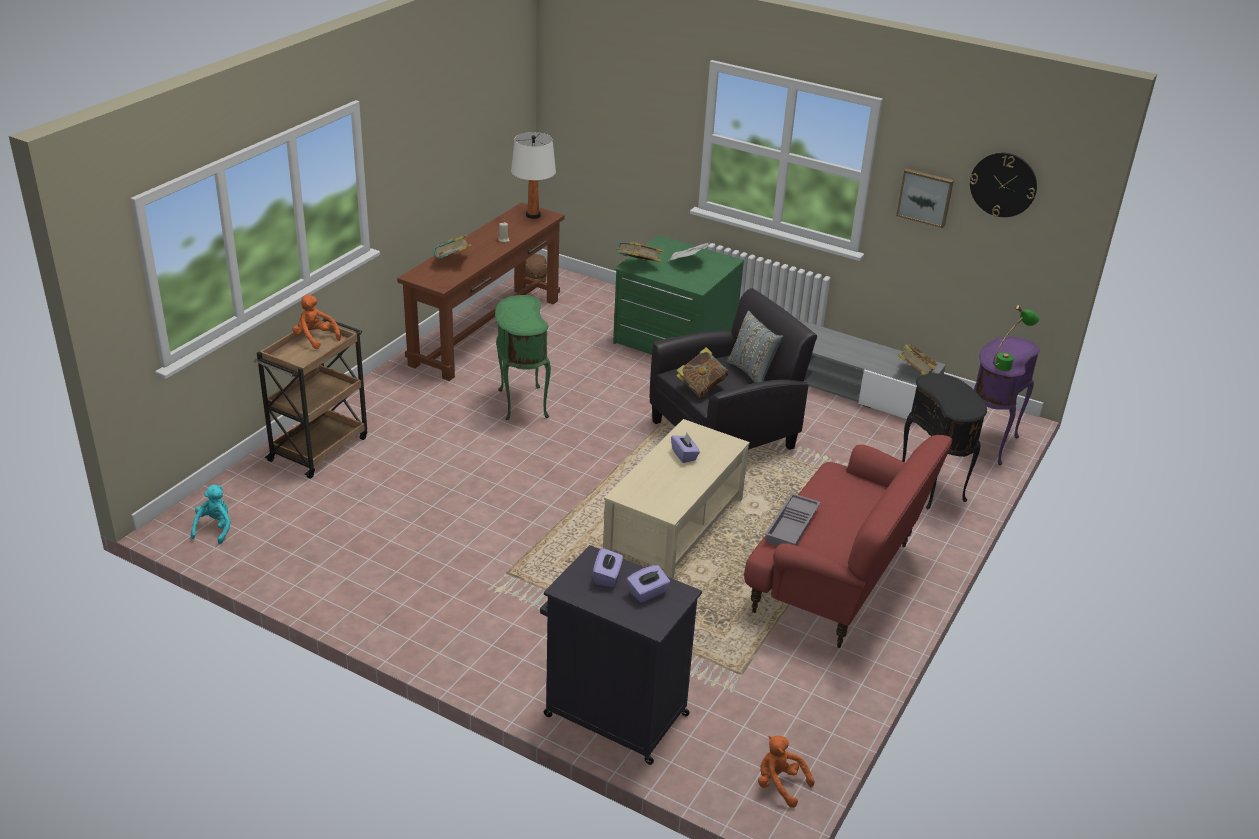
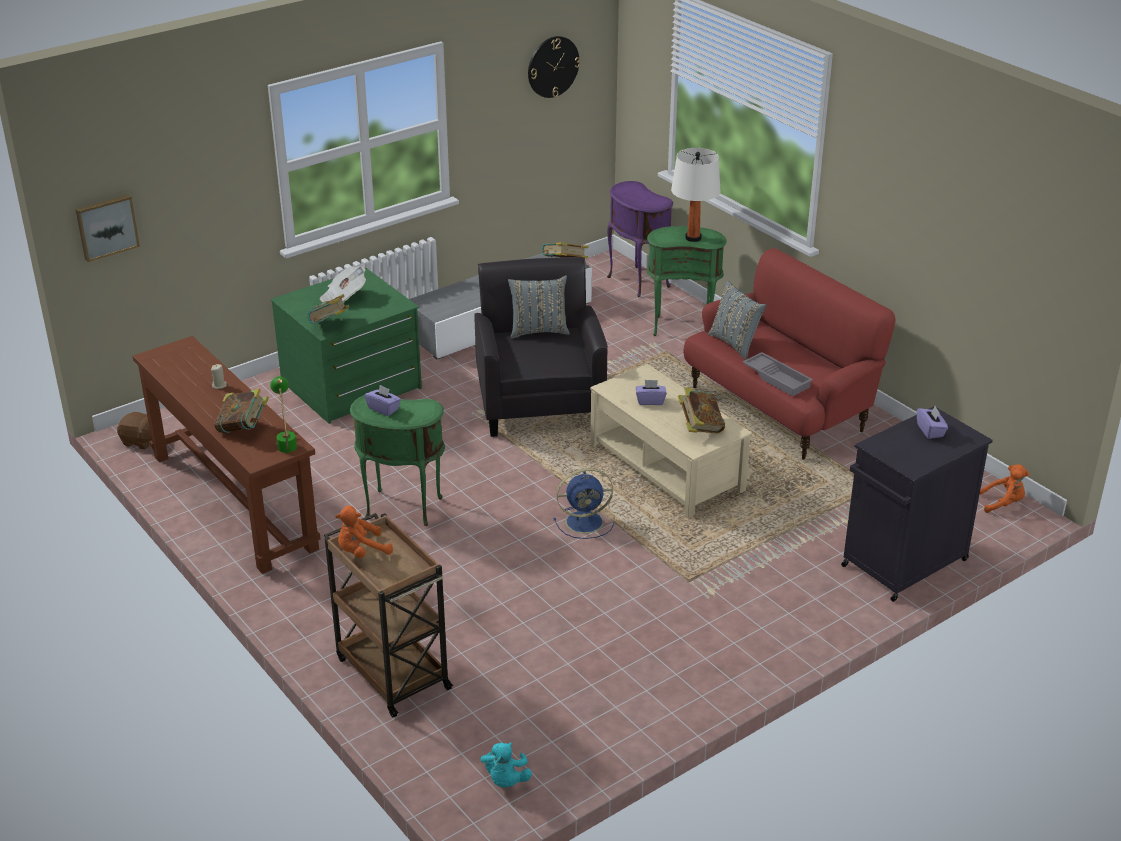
camera: 65 degrees left, 0 degrees up
turquoise plush toy [191,485,231,544] -> turquoise plush toy turned 120 degrees counterclockwise [481,742,532,787]
white table lamp [511,132,556,219] -> white table lamp moved to [671,148,721,242]
purple tissue box [593,548,623,587] -> purple tissue box moved to [365,385,401,416]
book [676,347,728,398] -> book moved to [678,388,725,434]
orange plush toy [758,736,815,808] -> orange plush toy turned 150 degrees counterclockwise [980,464,1029,513]
picture [896,169,954,228] -> picture moved to [75,195,140,262]
black side table [902,373,987,509] -> green side table [647,226,727,336]
green table lamp [993,305,1040,371] -> green table lamp moved to [270,376,297,453]
none -> blue fan [553,468,614,539]
none -> grey pillow [708,281,766,360]

